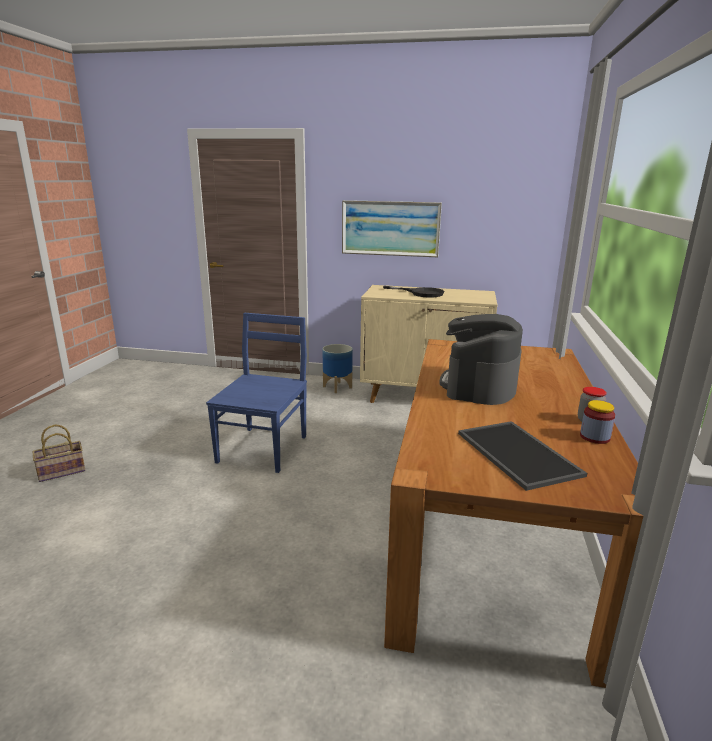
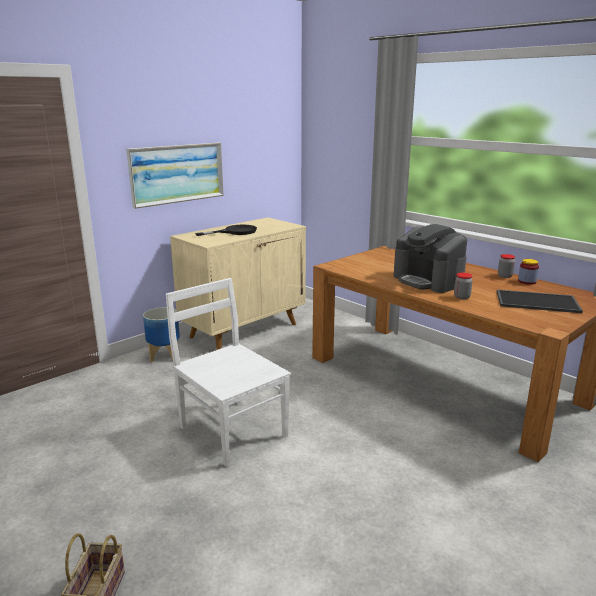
camera: 55 degrees left, 0 degrees up
blue chair [206,313,307,473] -> white chair [166,278,291,467]
none -> jar [454,273,473,299]

